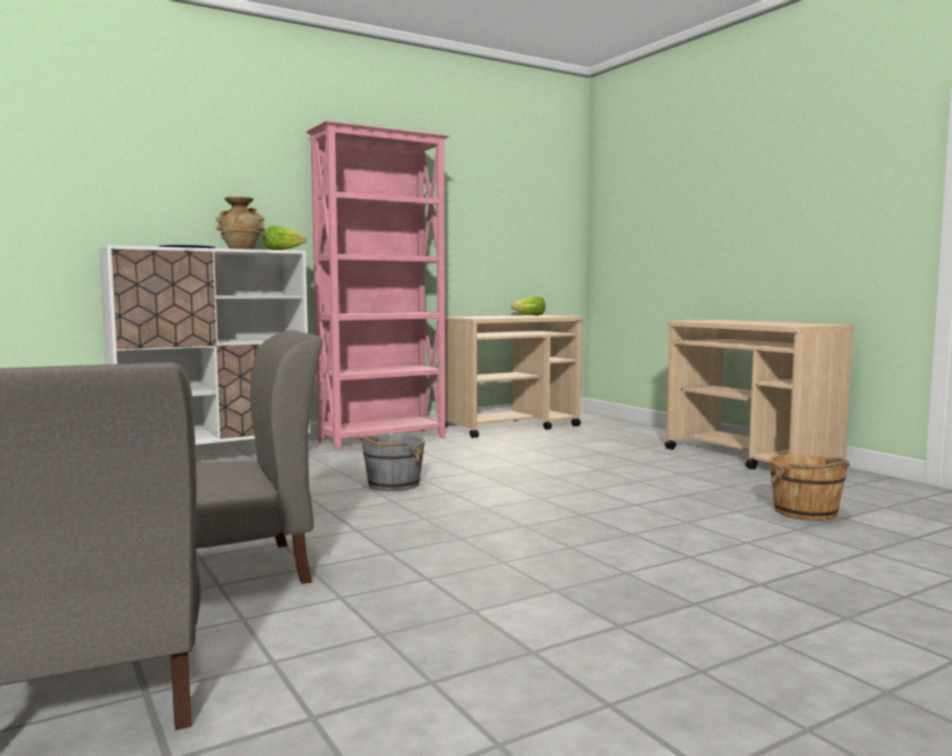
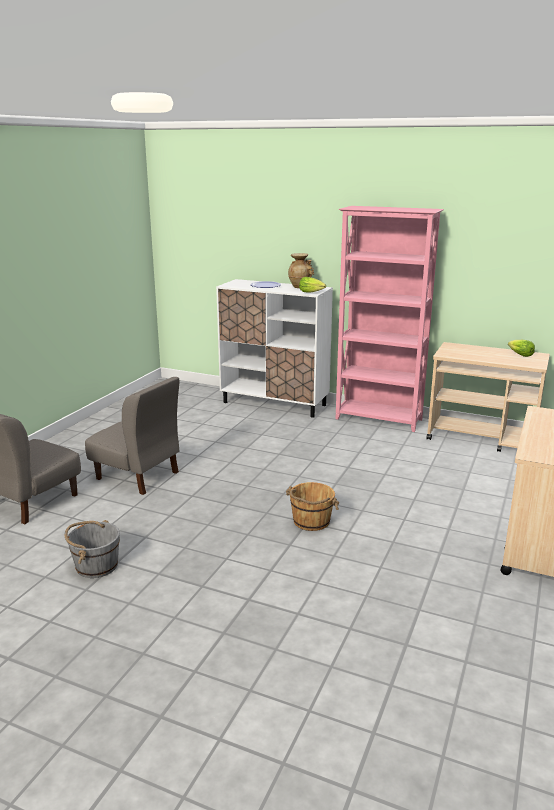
camera: 55 degrees right, 15 degrees up
grey bucket [359,435,425,491] -> grey bucket moved to [65,520,120,578]
brown bucket [769,454,850,521] -> brown bucket moved to [286,482,339,531]

